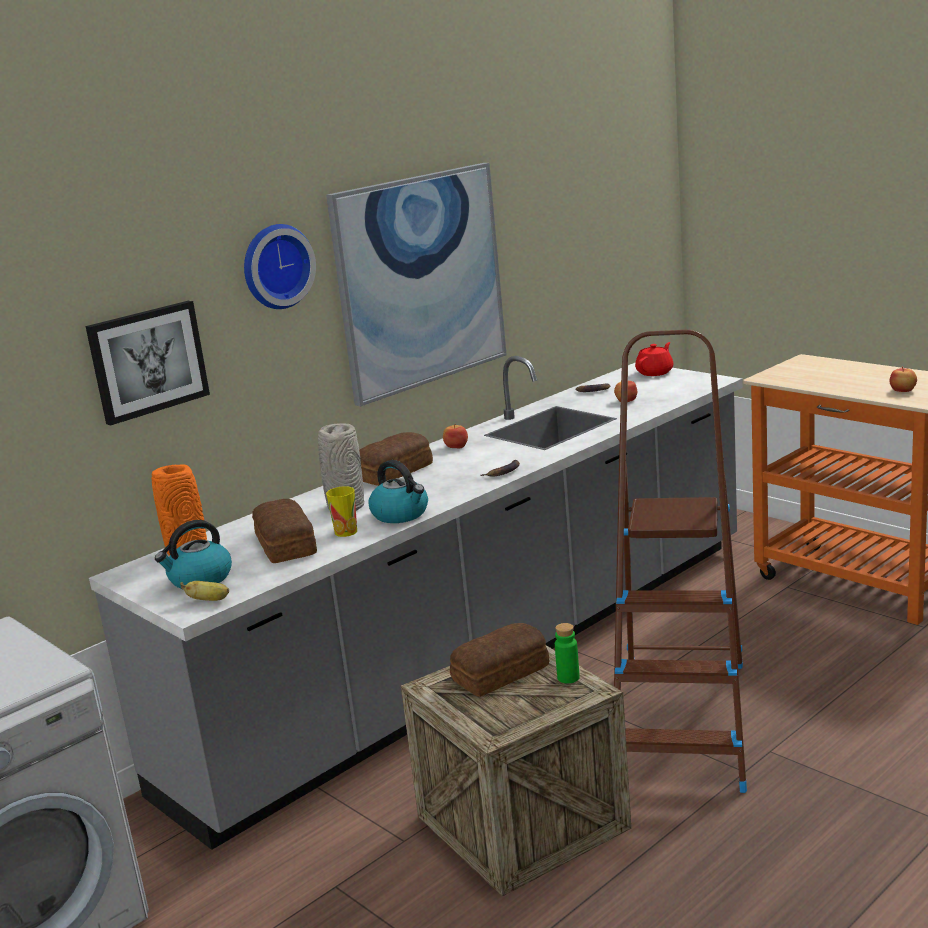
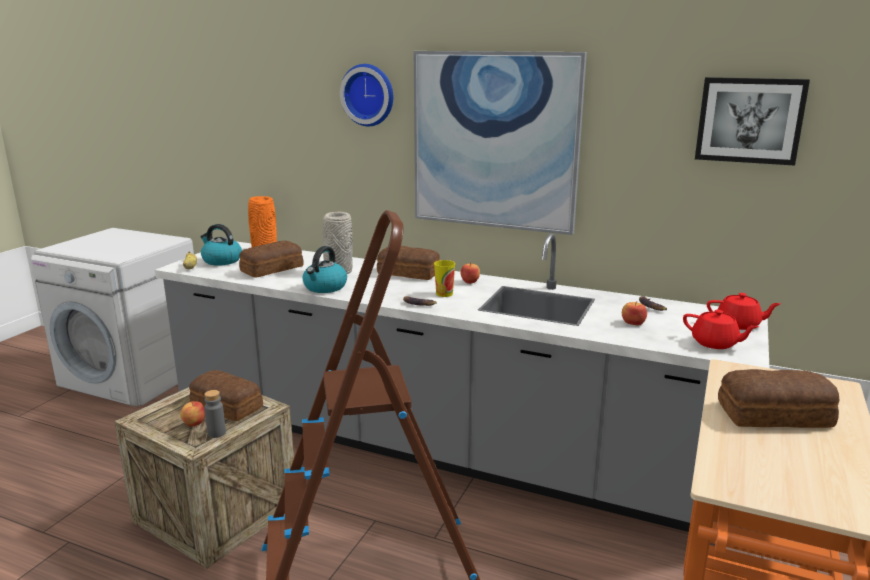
camera: 65 degrees right, 0 degrees up
picture [85,300,210,426] -> picture moved to [695,77,810,166]
cup [326,486,357,537] -> cup moved to [434,260,455,297]
green bottle [555,623,580,683] -> grey bottle [204,390,226,438]
apple [890,367,917,392] -> apple moved to [180,401,205,427]
none -> red teapot [683,310,759,349]
none -> bread [718,369,840,428]

